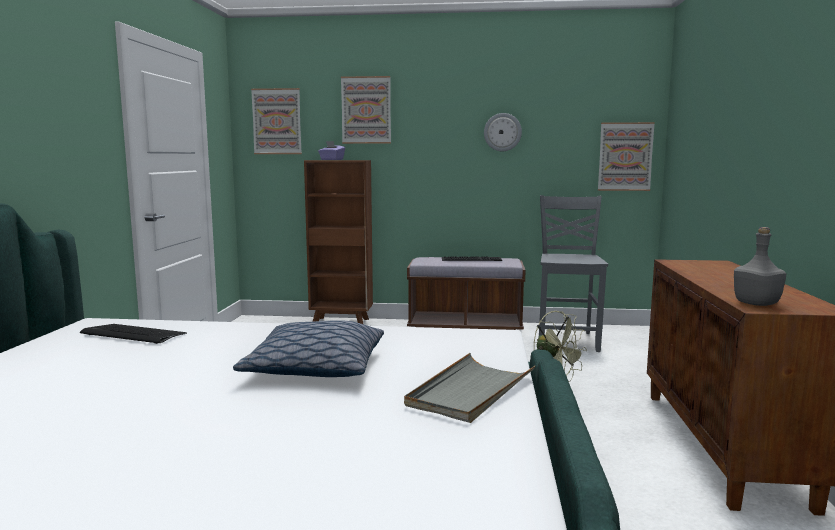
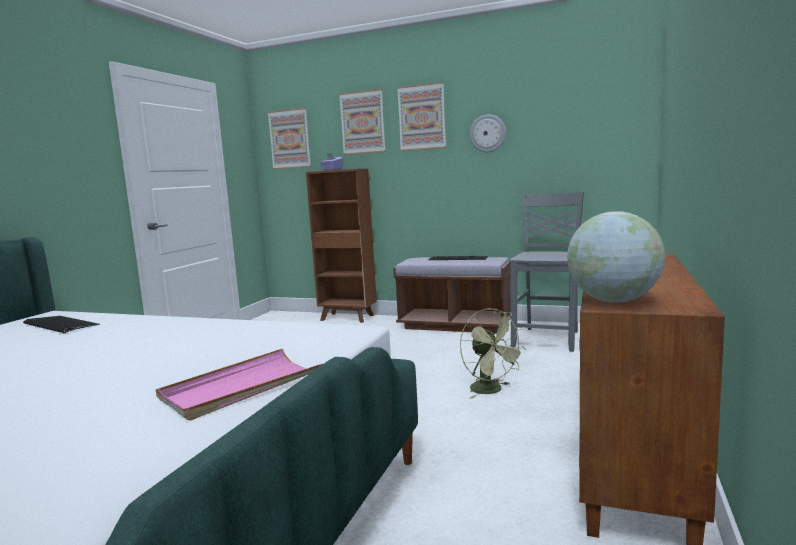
camera: 15 degrees right, 0 degrees up
pillow [233,320,384,377] -> none
grey tray [404,353,536,423] -> pink tray [156,348,323,421]
picture [598,122,655,191] -> picture moved to [397,82,446,151]
grey bottle [734,227,786,306] -> globe [567,211,665,302]

